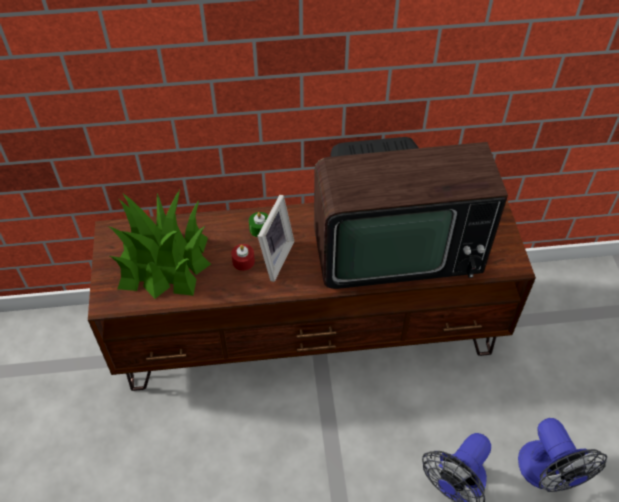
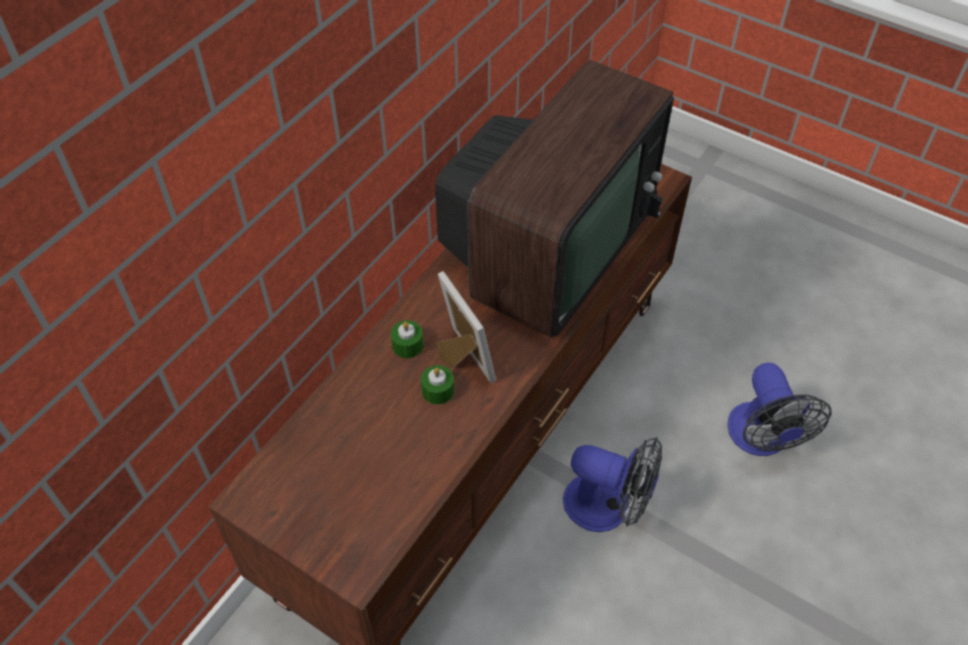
camera: 50 degrees left, 0 degrees up
potted plant [108,190,211,299] -> none
red candle [231,244,255,271] -> green candle [421,365,454,405]
fan [518,418,607,492] -> fan moved to [563,437,662,532]

